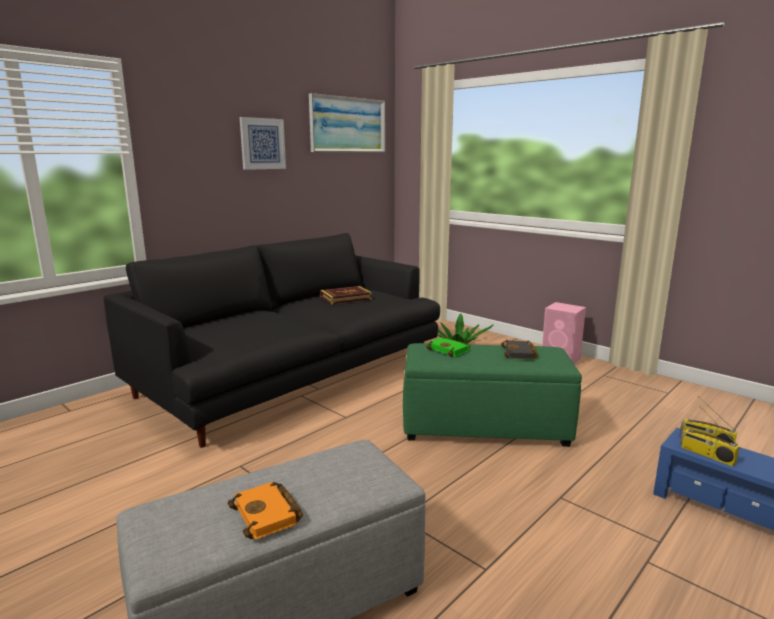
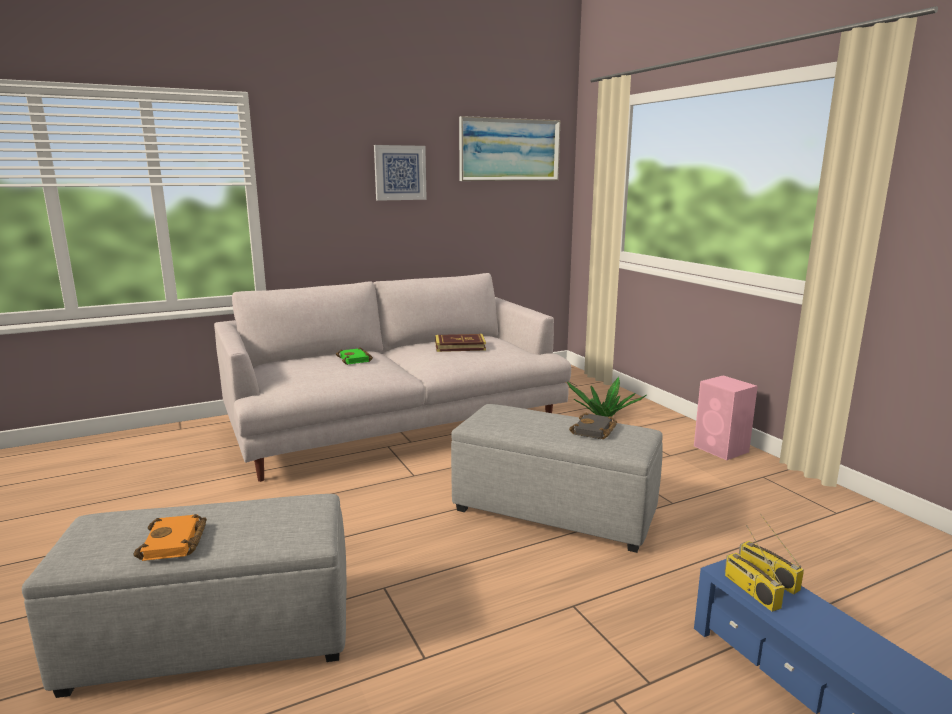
camera: 20 degrees right, 0 degrees up
black sofa [104,233,440,448] -> white sofa [214,273,571,482]
green ottoman [403,343,582,447] -> grey ottoman [451,404,663,553]
green book [426,336,470,357] -> green book moved to [336,347,373,365]

